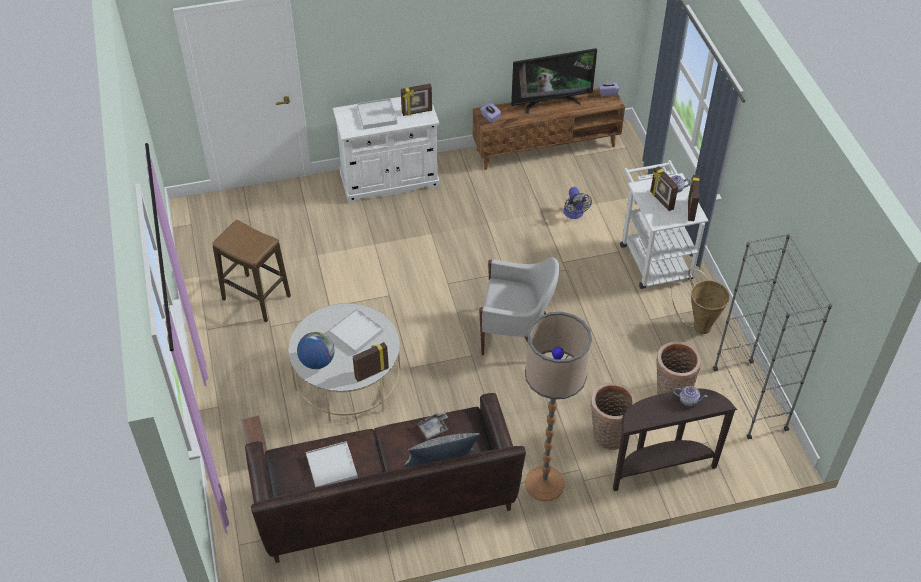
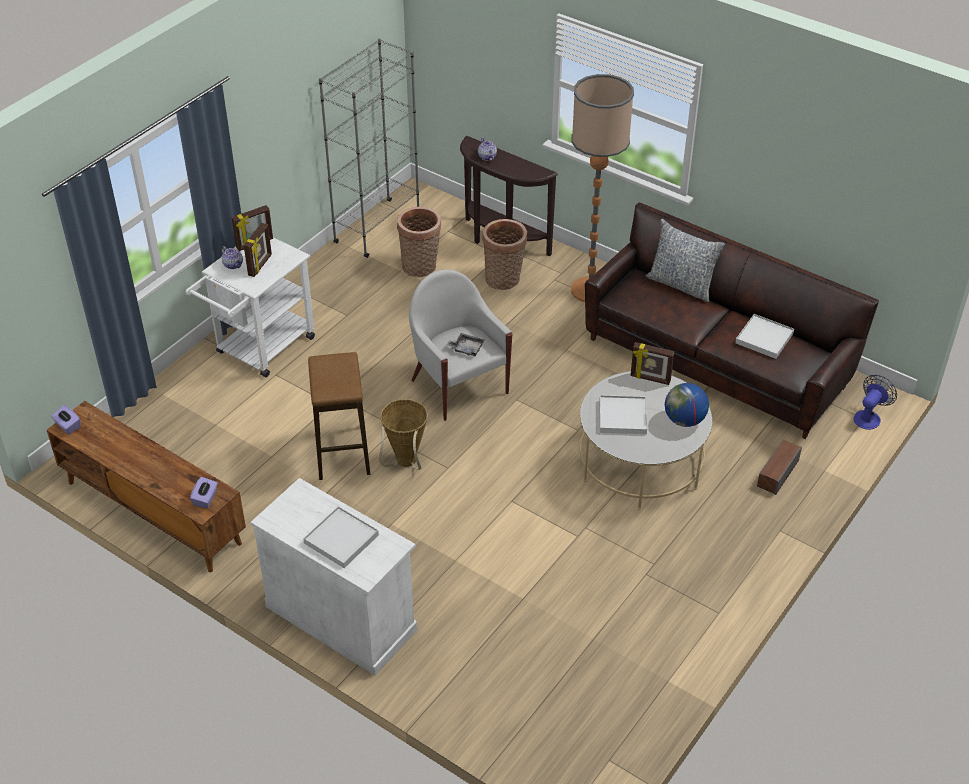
camera: 130 degrees left, 5 degrees down
stool [212,220,291,322] -> stool moved to [308,352,370,480]
picture frame [401,84,432,116] -> none
grey tray [416,412,449,439] -> grey tray moved to [447,333,485,356]
television [511,48,597,114] -> none
fan [563,187,592,219] -> fan moved to [854,375,897,430]
basket [671,269,730,334] -> basket moved to [379,399,428,470]

